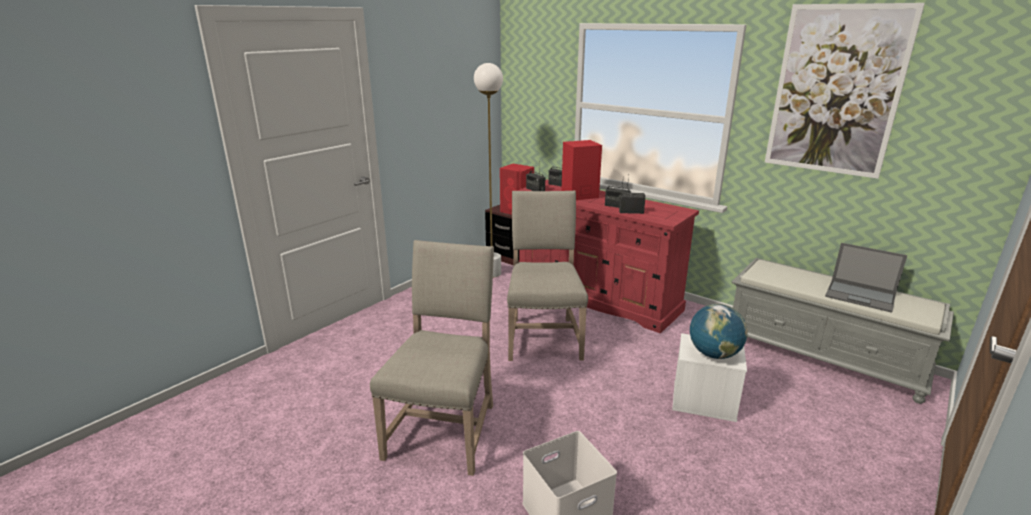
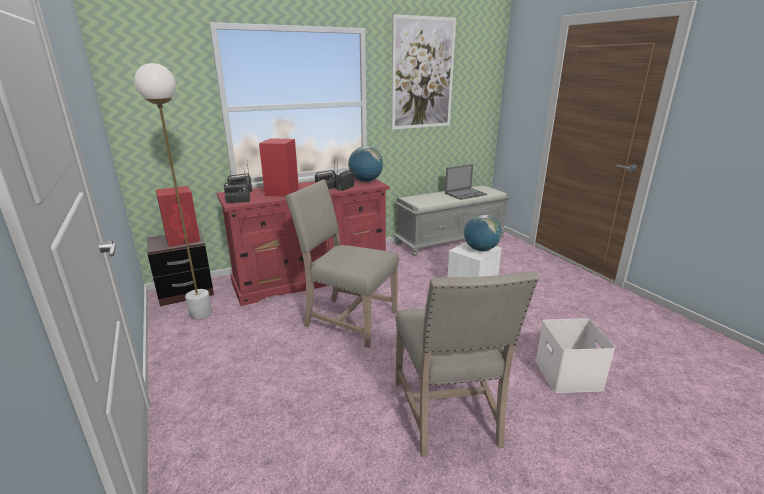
camera: 65 degrees left, 0 degrees up
beige chair [370,240,494,476] -> beige chair turned 135 degrees counterclockwise [395,271,539,457]
none -> globe [348,146,383,182]

